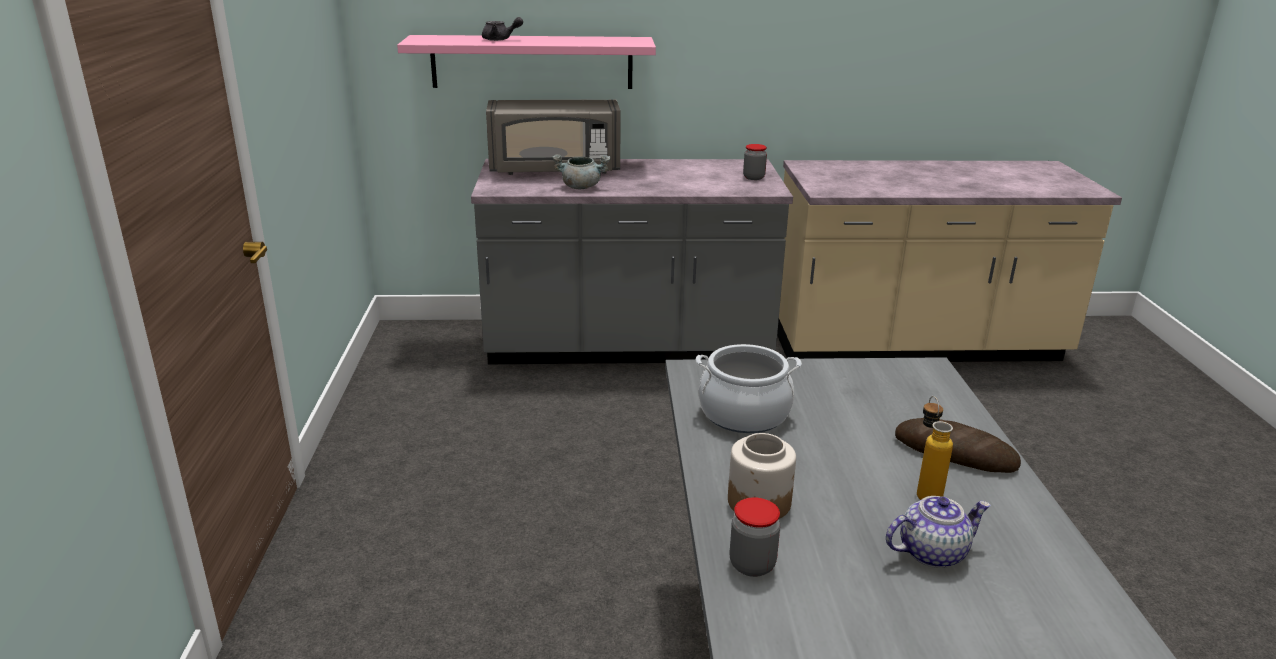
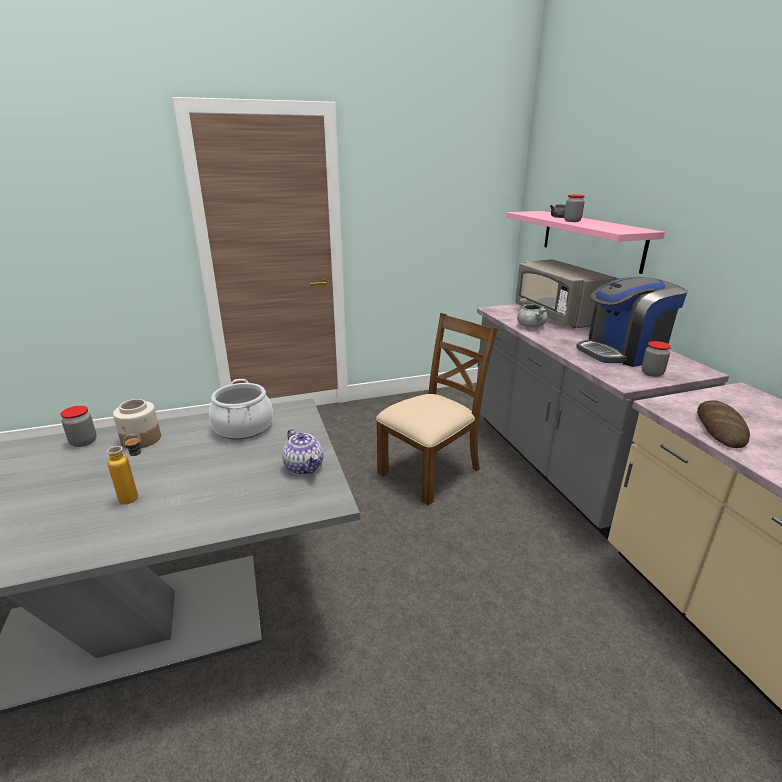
camera: 75 degrees right, 0 degrees up
teapot [886,496,991,568] -> teapot moved to [282,429,323,475]
bread [895,418,1021,473] -> bread moved to [697,400,750,448]
none -> brown chair [376,313,497,505]
none -> jar [564,194,585,222]
none -> coffee machine [576,277,688,367]

